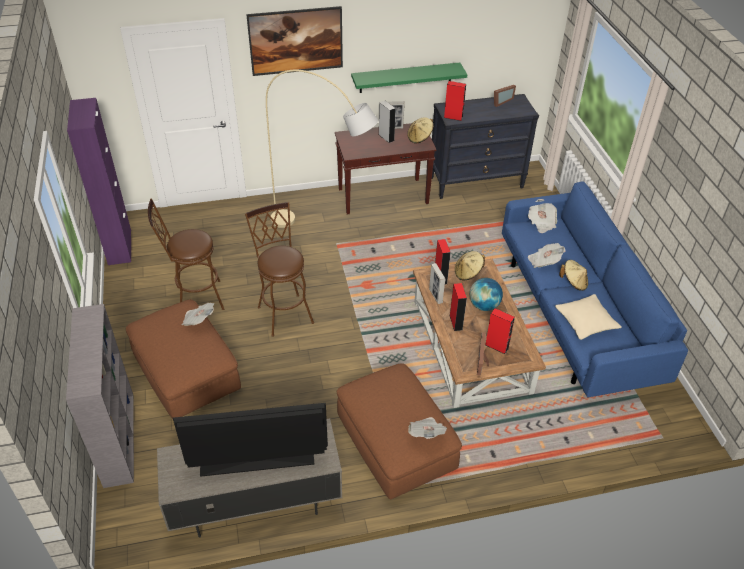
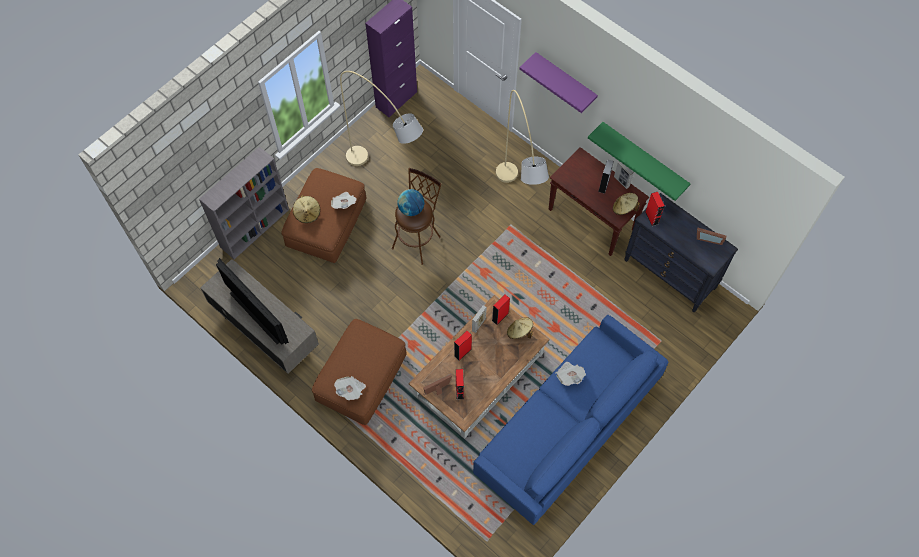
camera: 55 degrees right, 20 degrees up
brown stool [148,198,224,310] -> beige floor lamp [340,71,423,166]
picture [246,6,343,76] -> purple shelf [519,52,598,113]
globe [469,278,503,311] -> globe moved to [397,189,424,216]
newspaper [528,199,557,233] -> none
beige pillow [555,294,622,340] -> none
beige hat [559,260,588,291] -> beige hat moved to [293,195,320,223]

